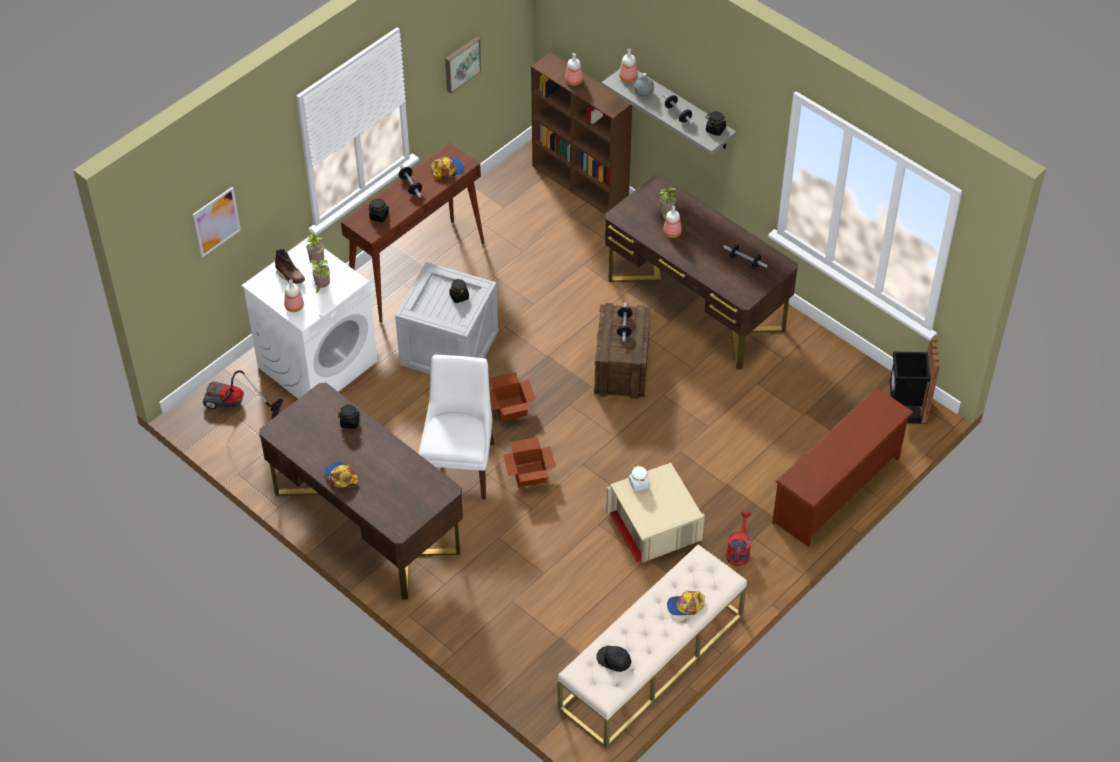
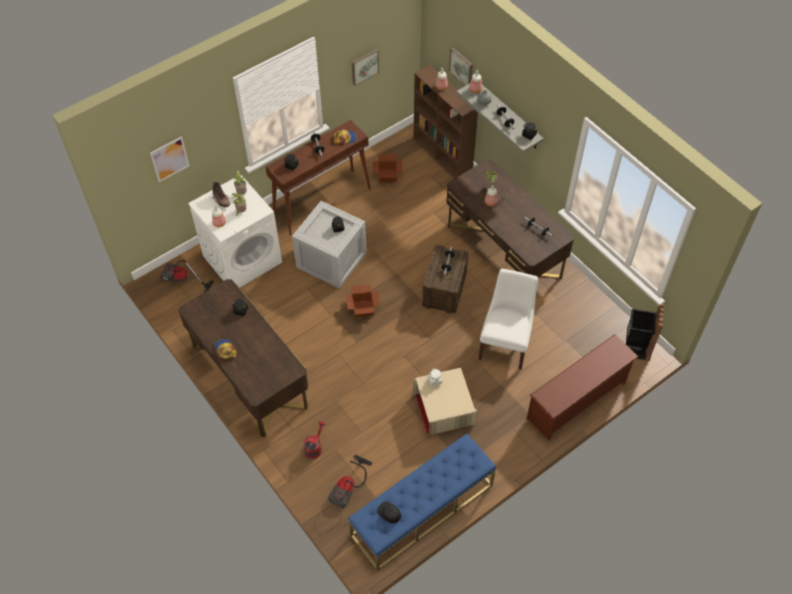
camera: 10 degrees right, 5 degrees up
white chair [418,355,494,500] -> white chair moved to [479,269,538,370]
cardboard box [503,437,556,488] -> cardboard box moved to [373,154,403,183]
beige bench [558,544,747,748] -> blue bench [348,434,496,571]
cap [667,591,705,616] -> none
red watering can [726,511,752,566] -> red watering can moved to [304,421,325,459]
none -> vacuum cleaner [328,455,372,509]
none -> picture [449,47,473,86]

